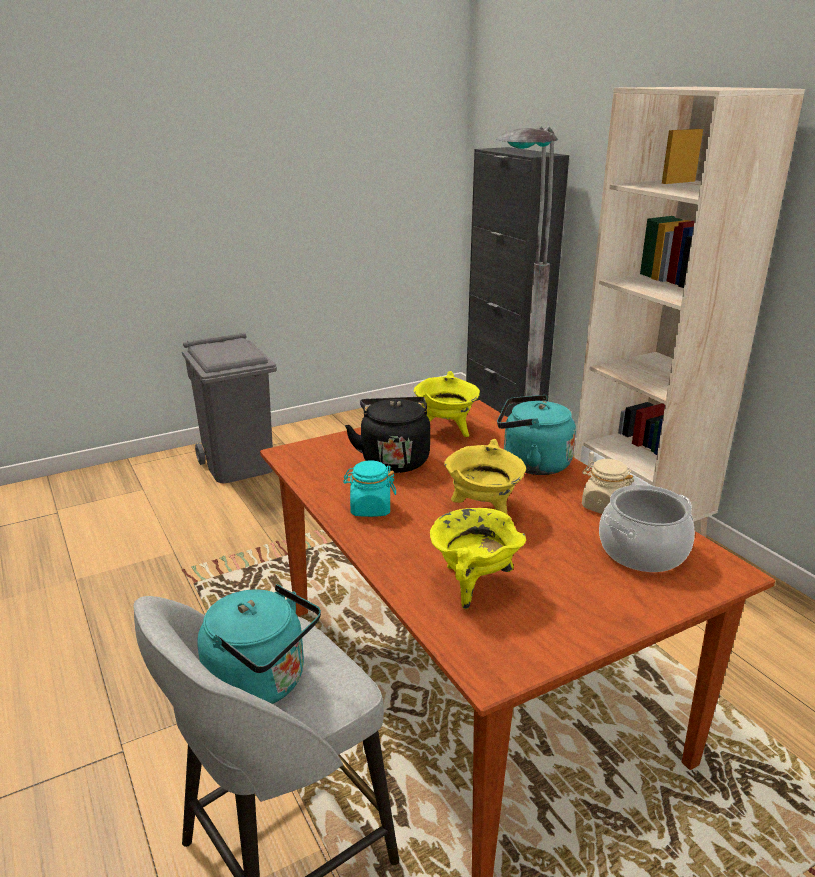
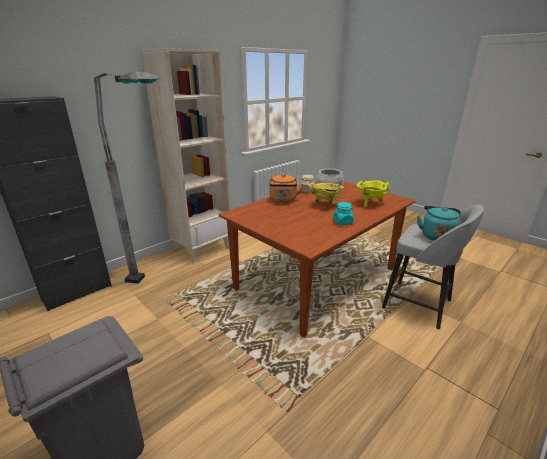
camera: 105 degrees left, 0 degrees up
black kettle [345,397,430,473] -> none
yellow cooking pot [413,371,480,437] -> none
turquoise kettle [497,395,576,475] -> orange kettle [269,174,303,203]

